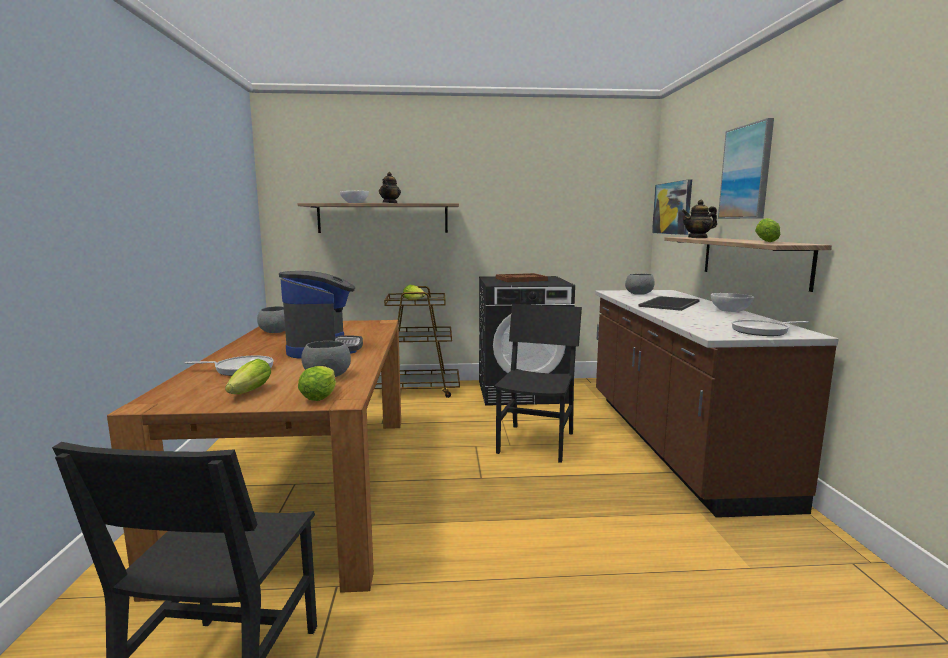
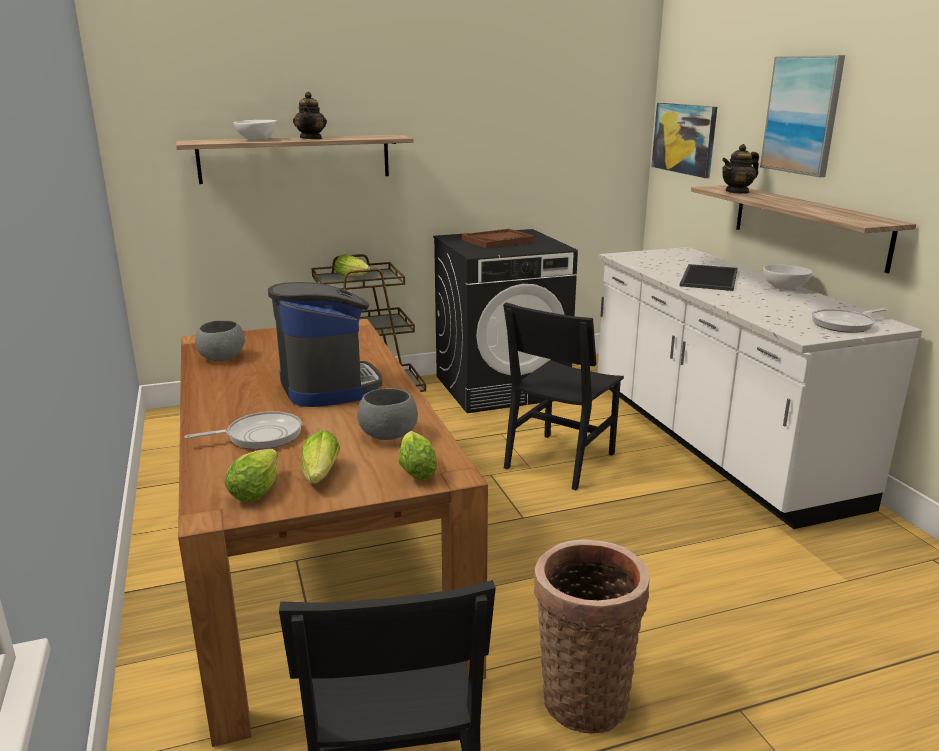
camera: 15 degrees left, 10 degrees up
black chair [494,304,582,463] -> black chair turned 150 degrees counterclockwise [503,302,624,490]
brown counter [595,290,839,518] -> white counter [598,247,922,529]
grey bowl [625,274,655,295] -> none
lettuce [755,218,780,242] -> lettuce moved to [225,449,278,502]
none -> basket [534,539,650,733]

